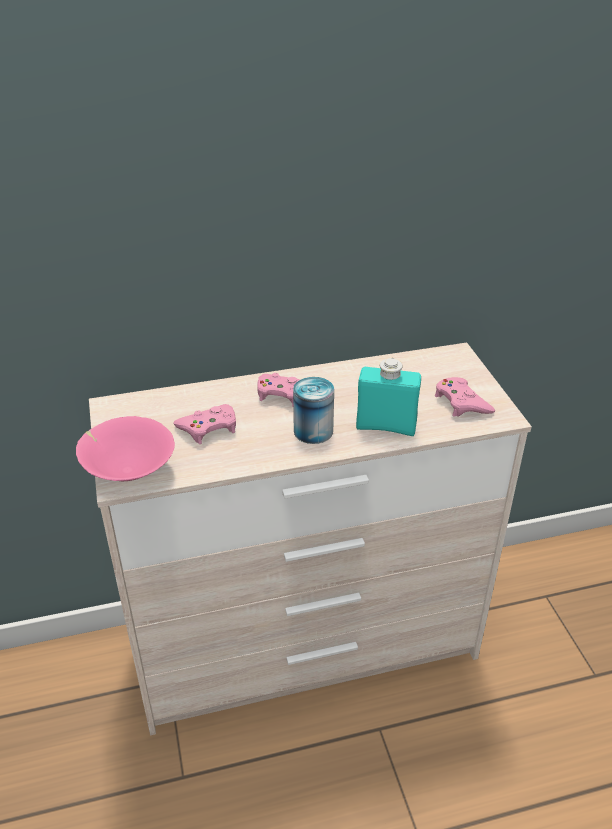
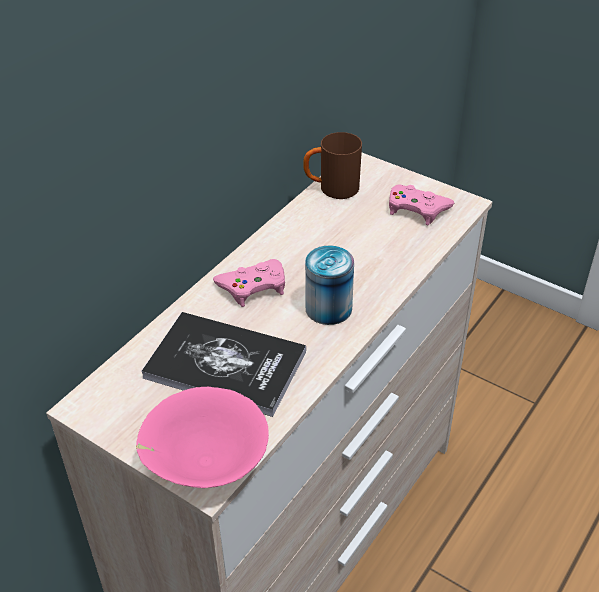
camera: 40 degrees left, 5 degrees up
pink game controller [173,404,236,444] -> book [141,312,306,417]
turquoise bottle [356,358,421,436] -> none
none -> brown mug [304,132,362,199]

